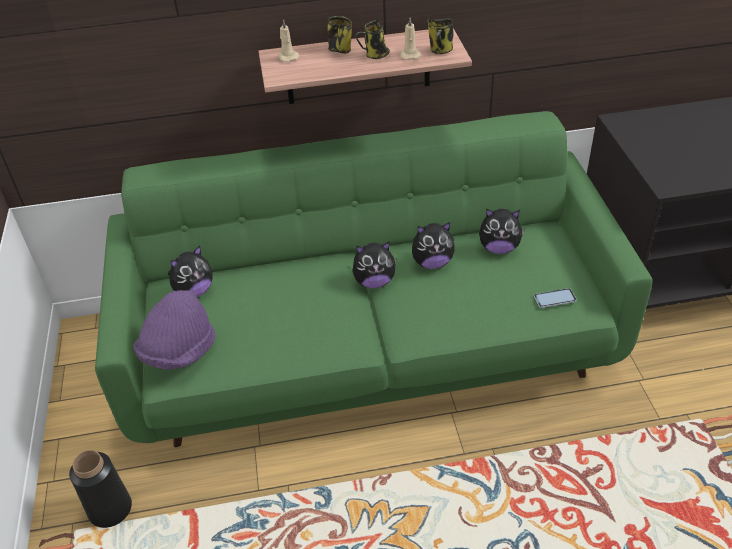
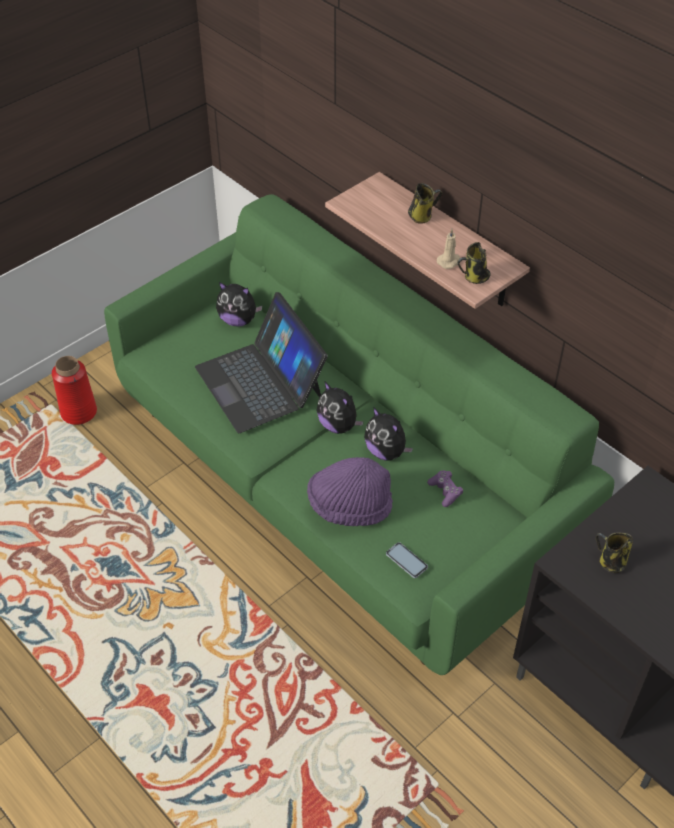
camera: 55 degrees right, 5 degrees up
black vase [69,450,132,528] -> red vase [52,356,97,425]
purple hat [133,290,216,369] -> purple hat moved to [307,457,393,526]
beige candle [277,19,299,62] -> none
mug [355,20,390,59] -> mug moved to [596,532,633,573]
plush toy [479,209,525,254] -> purple game controller [427,470,463,507]
none -> laptop [195,292,328,433]

